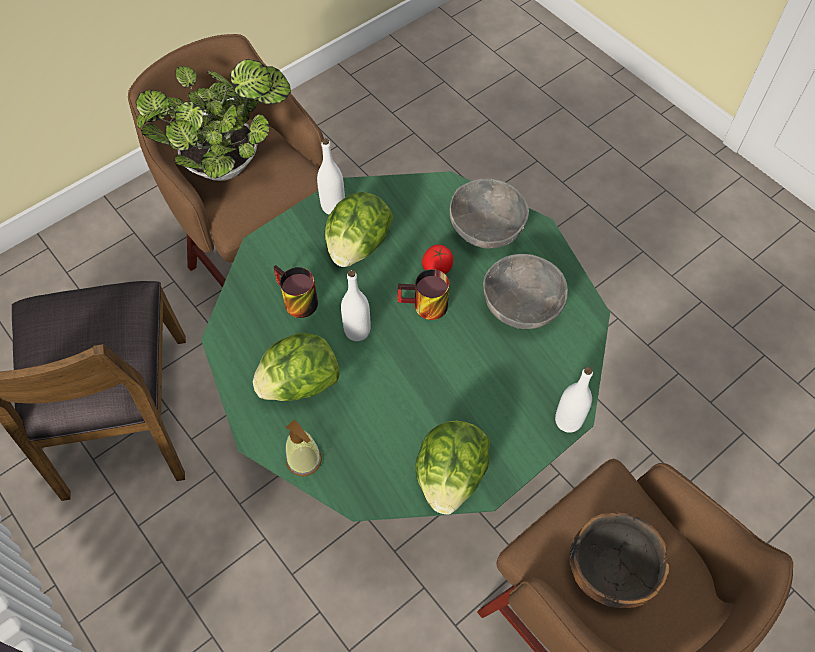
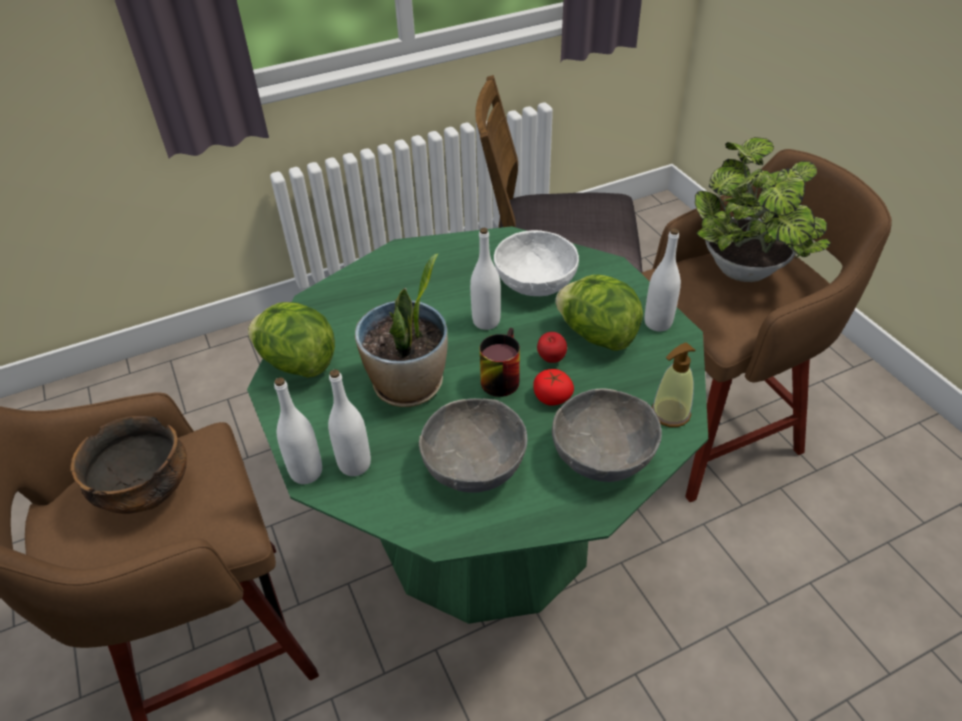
camera: 105 degrees right, 15 degrees down
lettuce [253,333,340,401] -> none
mug [274,265,318,318] -> white bowl [494,230,579,296]
soap dispenser [285,419,322,477] -> soap dispenser moved to [652,342,696,427]
none -> white bottle [328,369,371,476]
none -> potted plant [355,253,448,407]
none -> apple [537,332,567,363]

